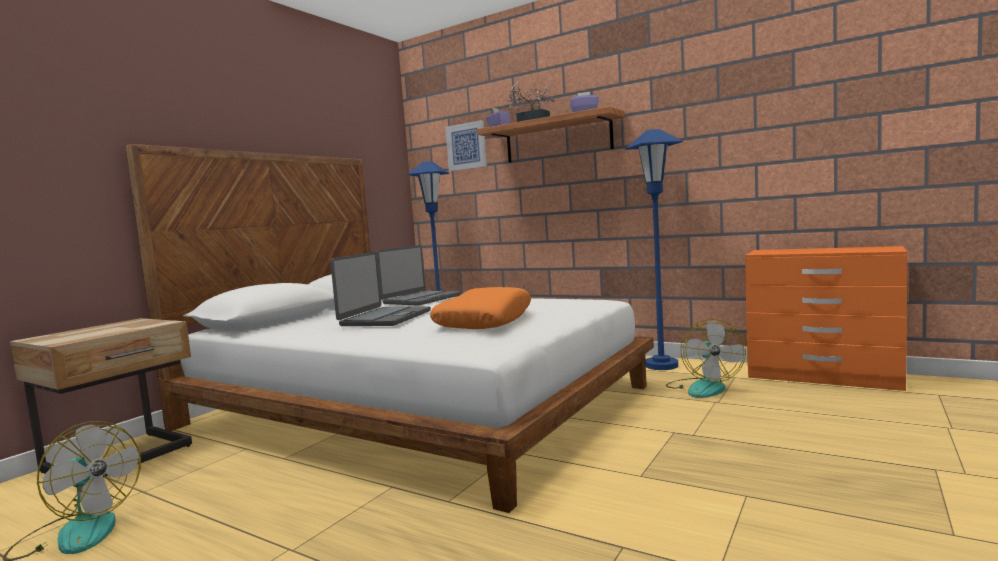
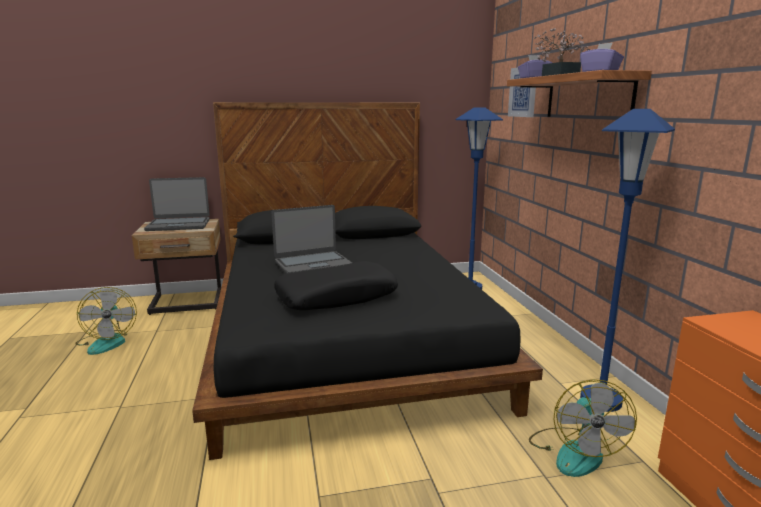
camera: 45 degrees right, 10 degrees up
white bed [126,144,654,513] -> black bed [192,102,543,460]
laptop [376,245,461,306] -> laptop moved to [144,177,210,231]
orange pillow [430,287,531,329] -> black pillow [274,261,398,310]
fan [666,319,746,398] -> fan turned 45 degrees counterclockwise [529,379,637,477]

